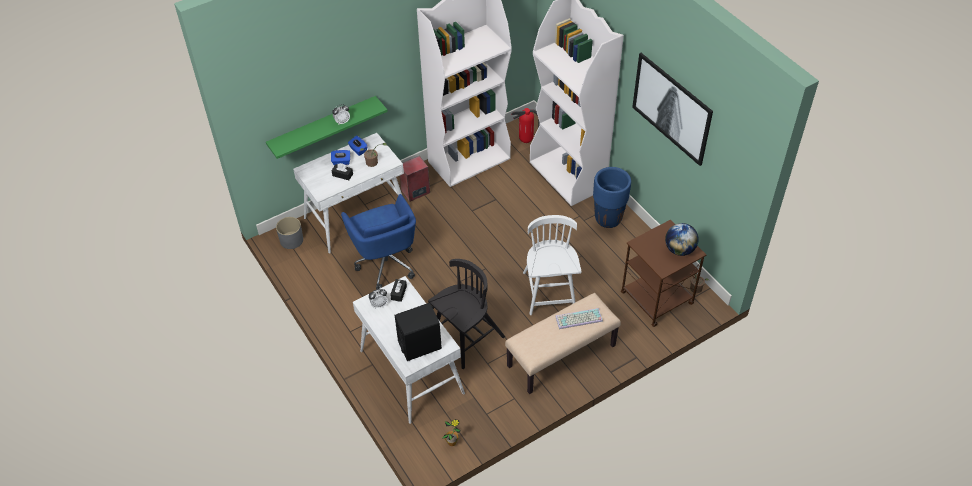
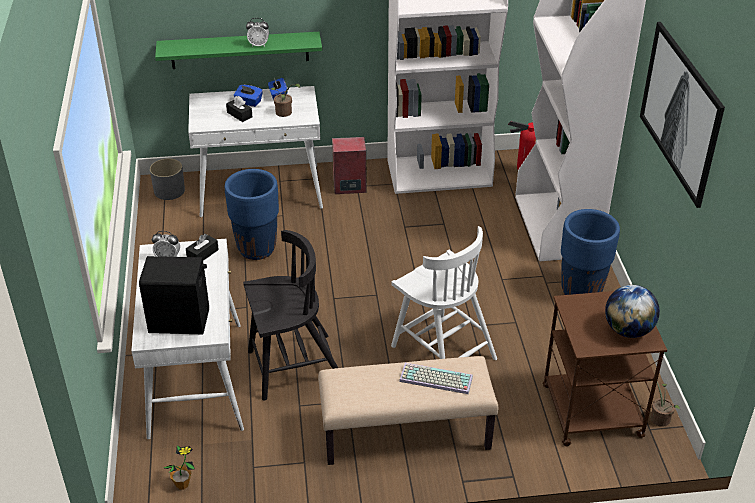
camera: 25 degrees right, 10 degrees down
blue office chair [341,194,416,290] -> blue planter [225,169,279,260]
white chair [523,215,581,315] -> white chair turned 120 degrees clockwise [391,226,497,360]

